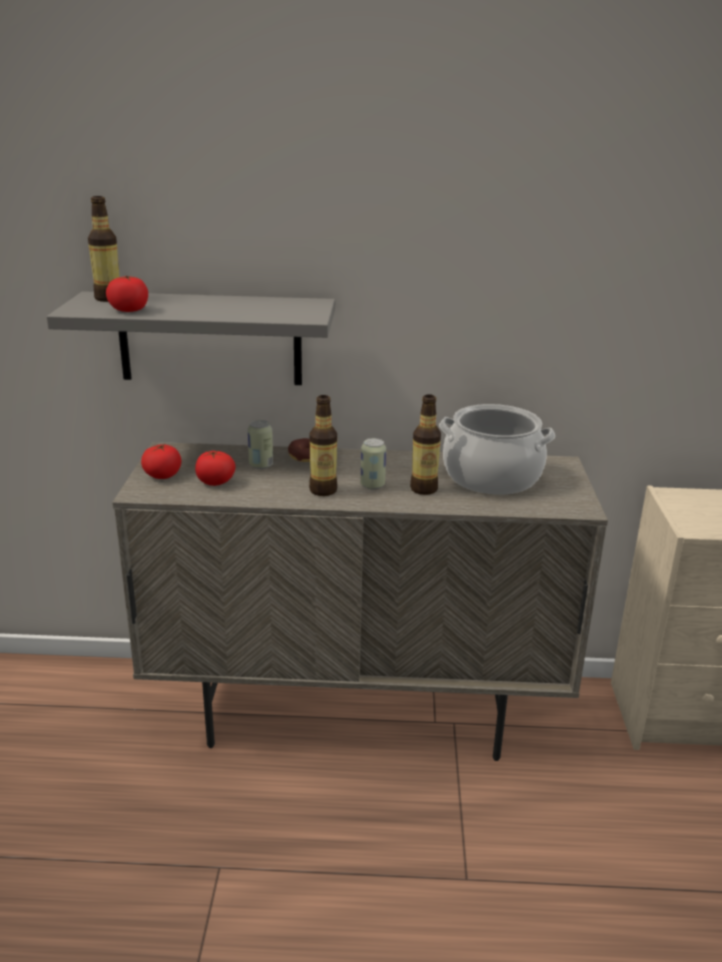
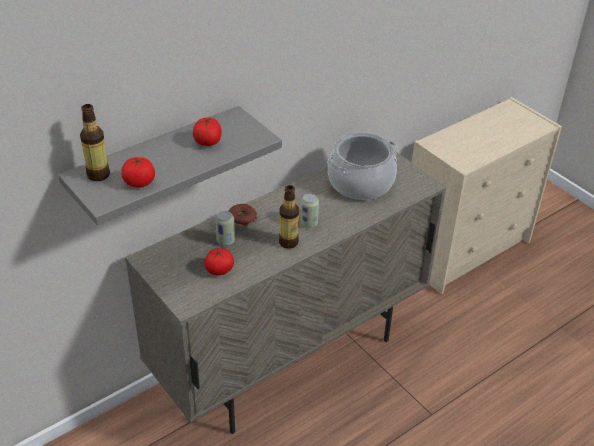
camera: 40 degrees left, 15 degrees up
tomato [141,444,182,479] -> tomato moved to [193,117,222,146]
bottle [410,394,441,495] -> none

